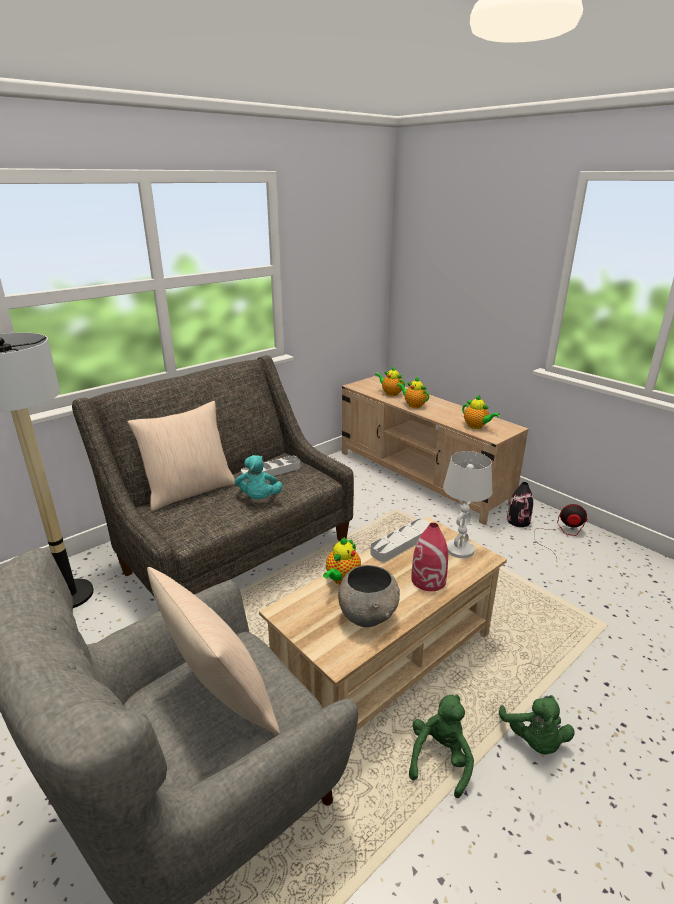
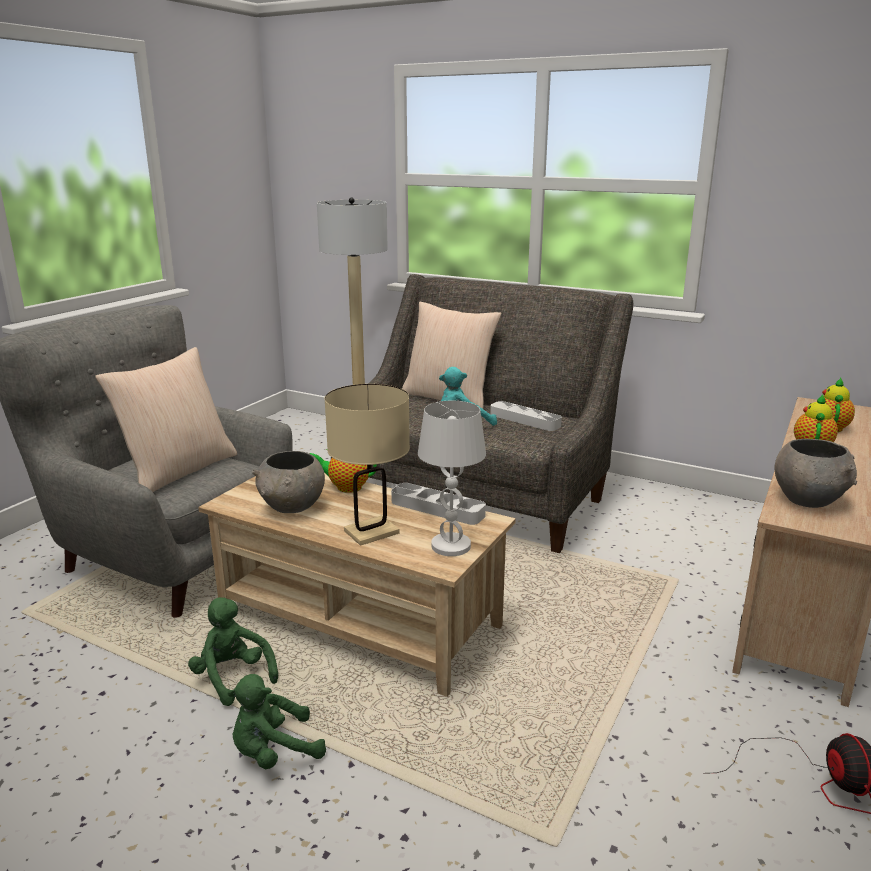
camera: 70 degrees right, 5 degrees down
green plush toy [409,695,474,798] -> green plush toy turned 135 degrees counterclockwise [188,597,278,706]
red vase [411,523,448,591] -> beige table lamp [325,384,410,546]
teapot [462,395,500,429] -> grey bowl [774,439,857,508]
black vase [507,482,533,527] -> none

